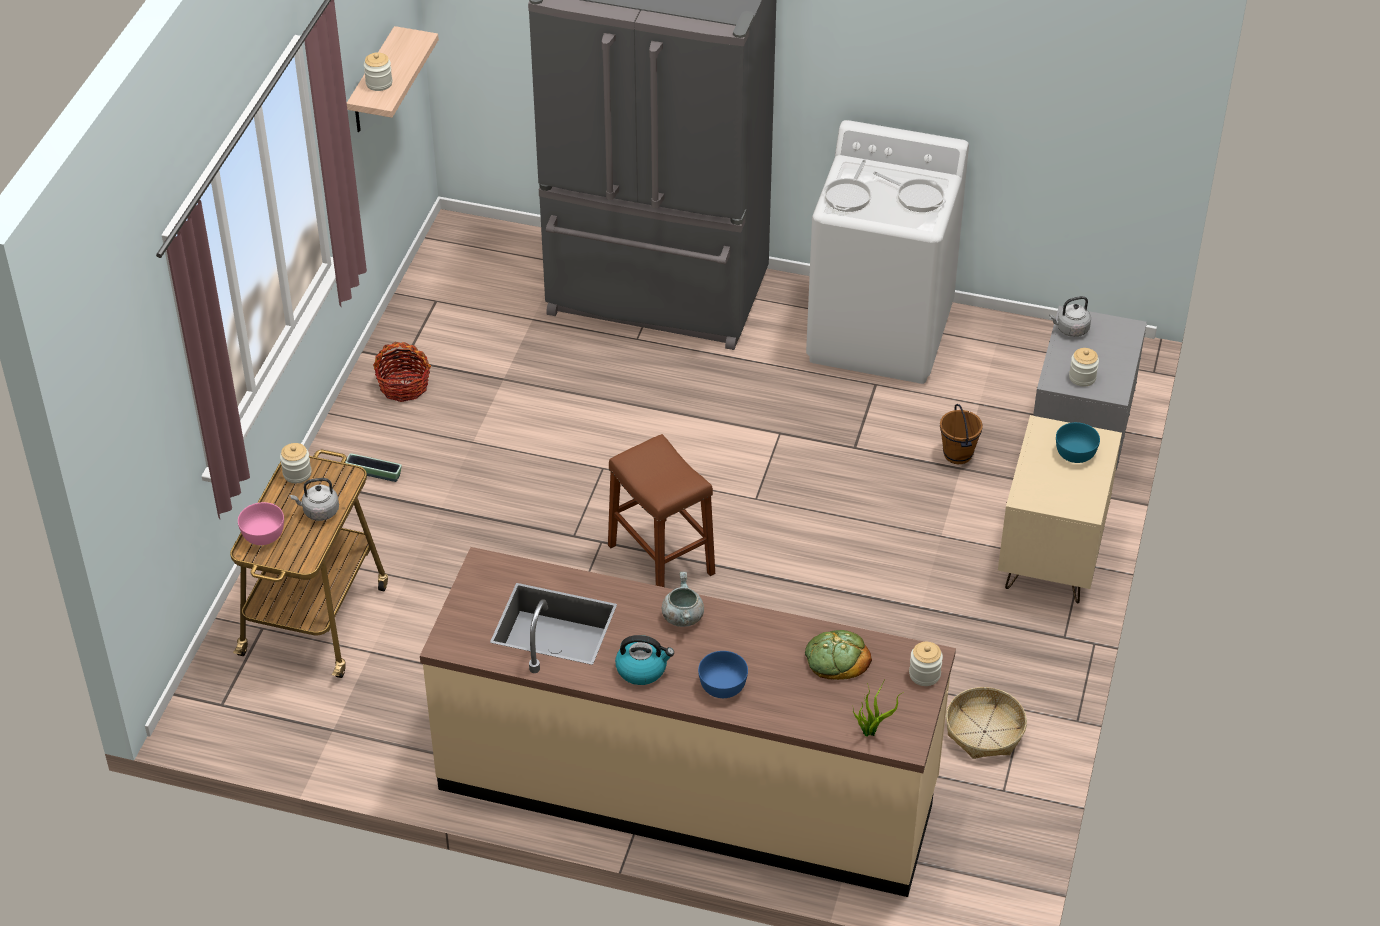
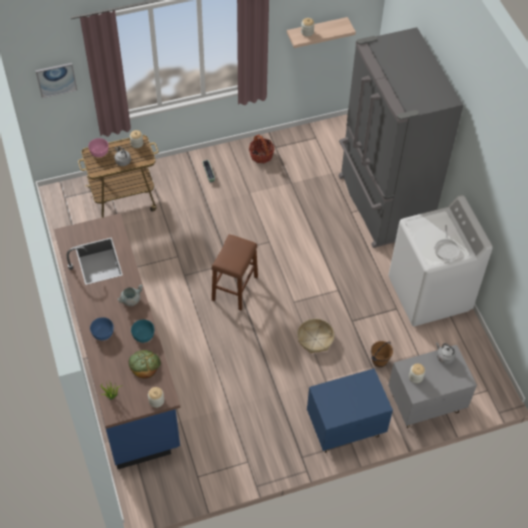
camera: 55 degrees right, 10 degrees up
beige counter [420,547,956,897] -> blue counter [54,213,180,469]
kettle [615,635,674,685] -> none
frying pan [824,160,872,212] -> none
basket [946,687,1027,759] -> basket moved to [297,319,334,353]
beige nightstand [998,415,1122,603] -> blue nightstand [307,368,393,453]
turquoise bowl [1056,422,1100,463] -> turquoise bowl moved to [131,320,154,343]
none -> picture [35,63,77,98]

